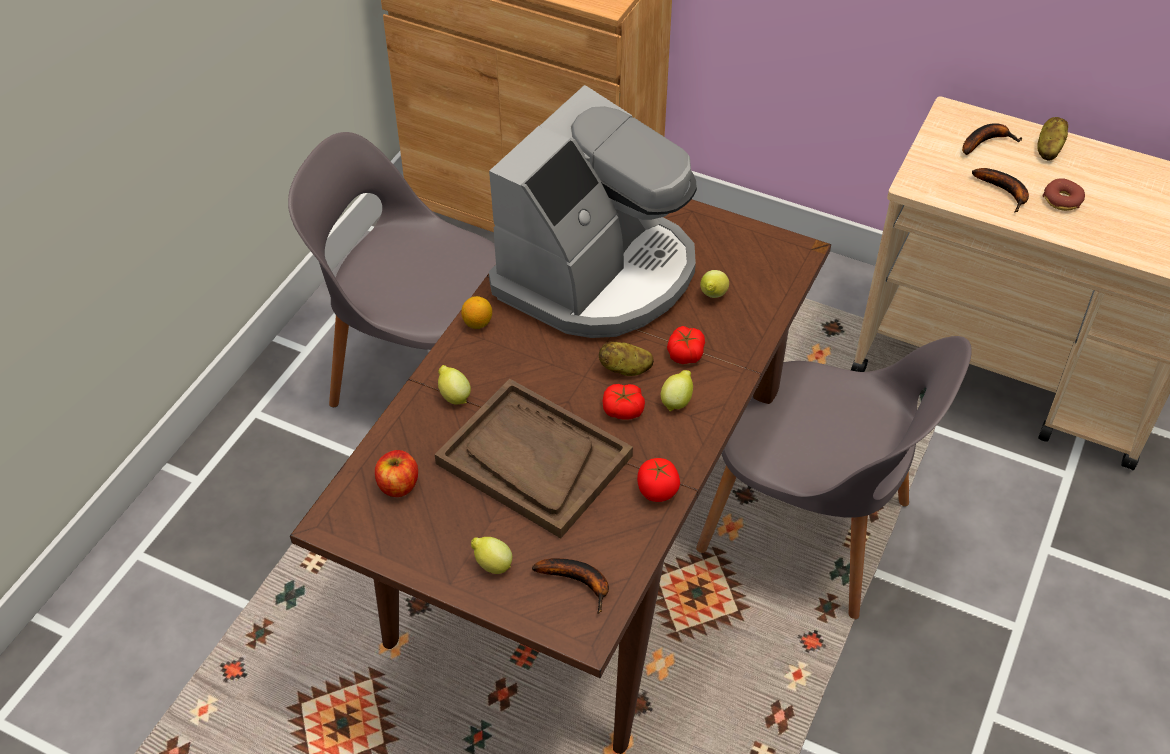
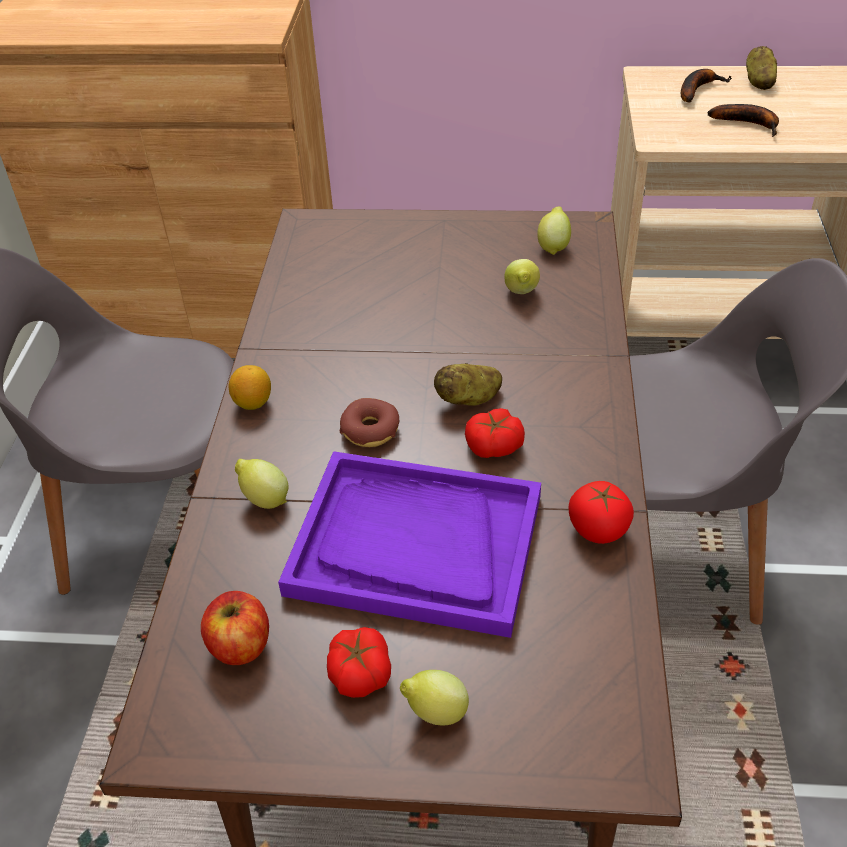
camera: 20 degrees left, 5 degrees down
brown tray [434,379,633,538] -> purple tray [278,451,541,638]
coffee machine [489,85,697,338] -> none
banana [532,558,609,614] -> none
lemon [661,370,693,412] -> lemon moved to [537,206,571,255]
tomato [667,326,705,364] -> tomato moved to [327,627,391,698]
donut [1043,178,1085,211] -> donut moved to [340,398,399,447]

